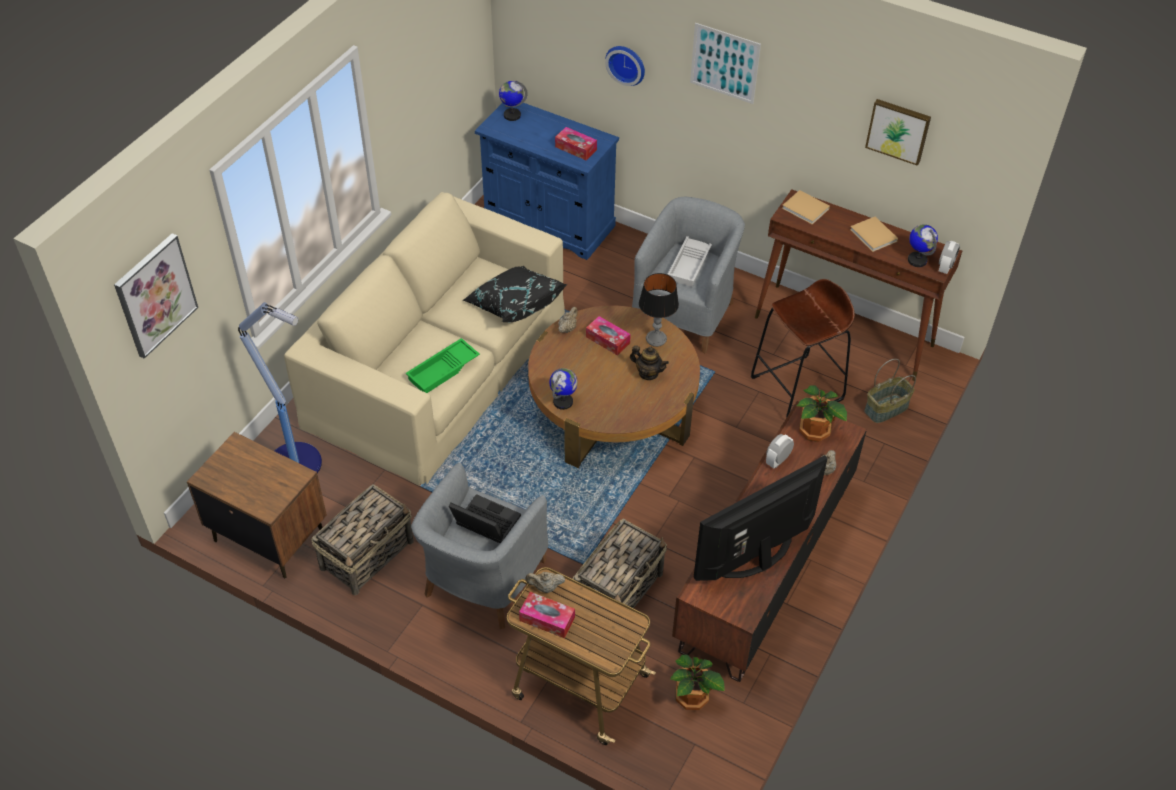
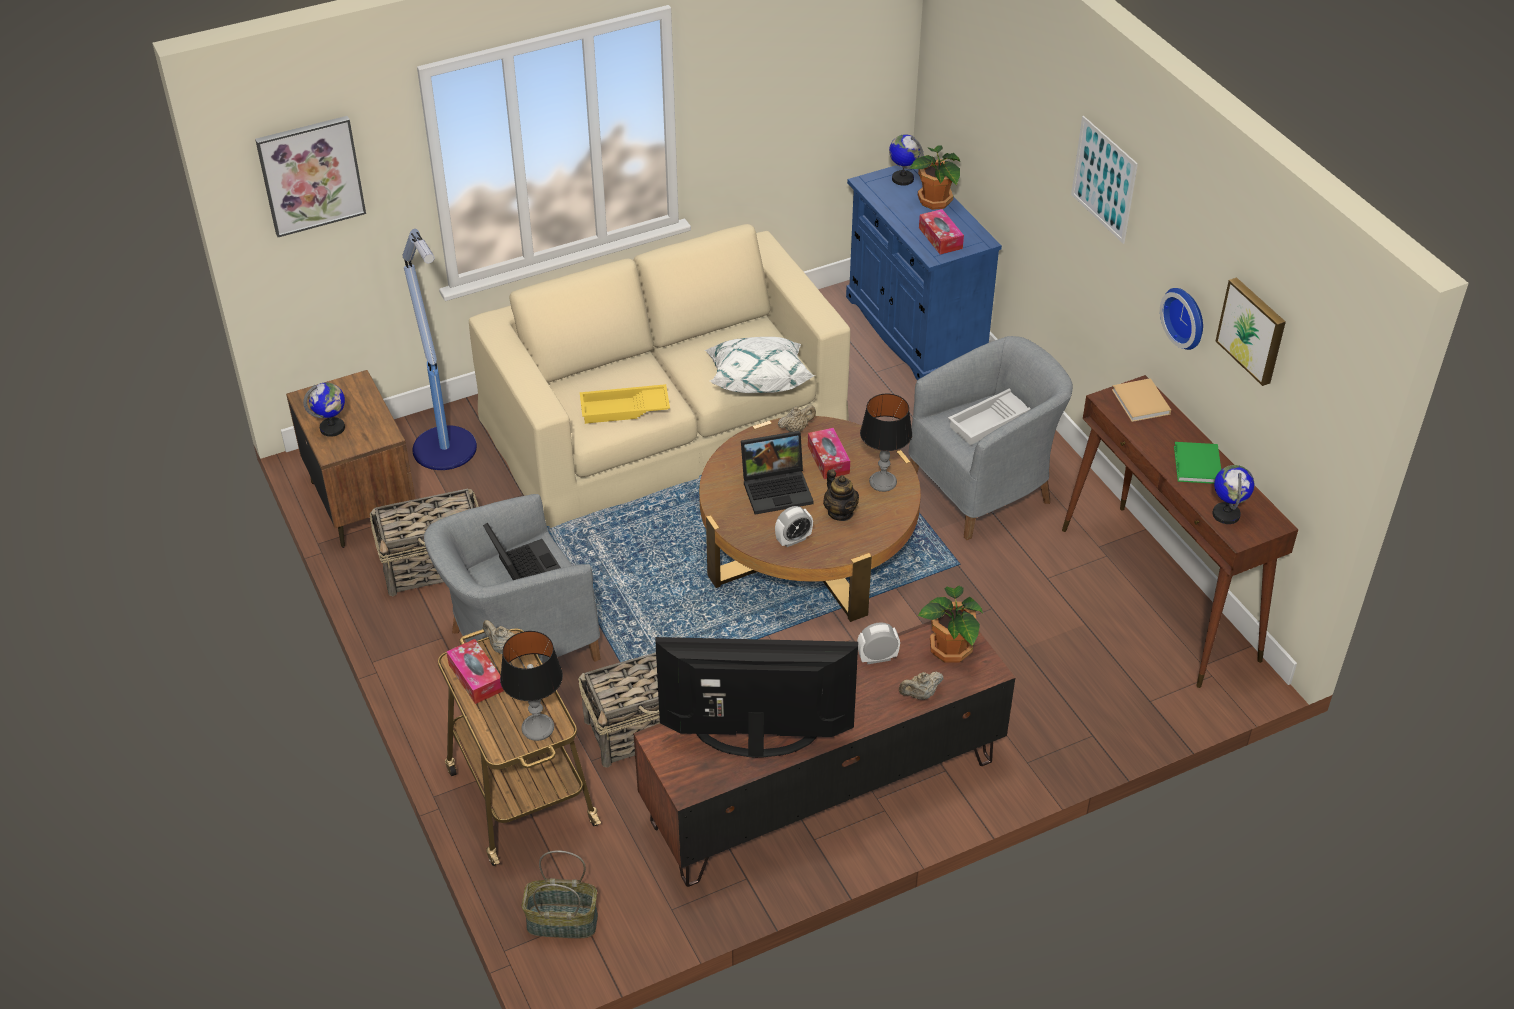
camera: 35 degrees right, 5 degrees down
green tray [406,338,480,393] -> yellow tray [580,384,670,424]
black pillow [462,266,567,322] -> white pillow [705,337,815,393]
globe [549,368,578,410] -> globe moved to [303,382,345,437]
wall clock [605,46,645,86] -> wall clock moved to [1160,288,1203,350]
potted plant [670,655,725,710] -> potted plant moved to [910,145,960,210]
brown stool [751,279,855,418] -> none
beige book [850,217,898,252] -> green book [1174,442,1221,484]
basket [864,359,916,423] -> basket moved to [522,850,598,938]
alarm clock [939,241,960,274] -> alarm clock moved to [775,506,813,547]
none -> table lamp [500,631,563,741]
none -> laptop [741,431,814,515]

